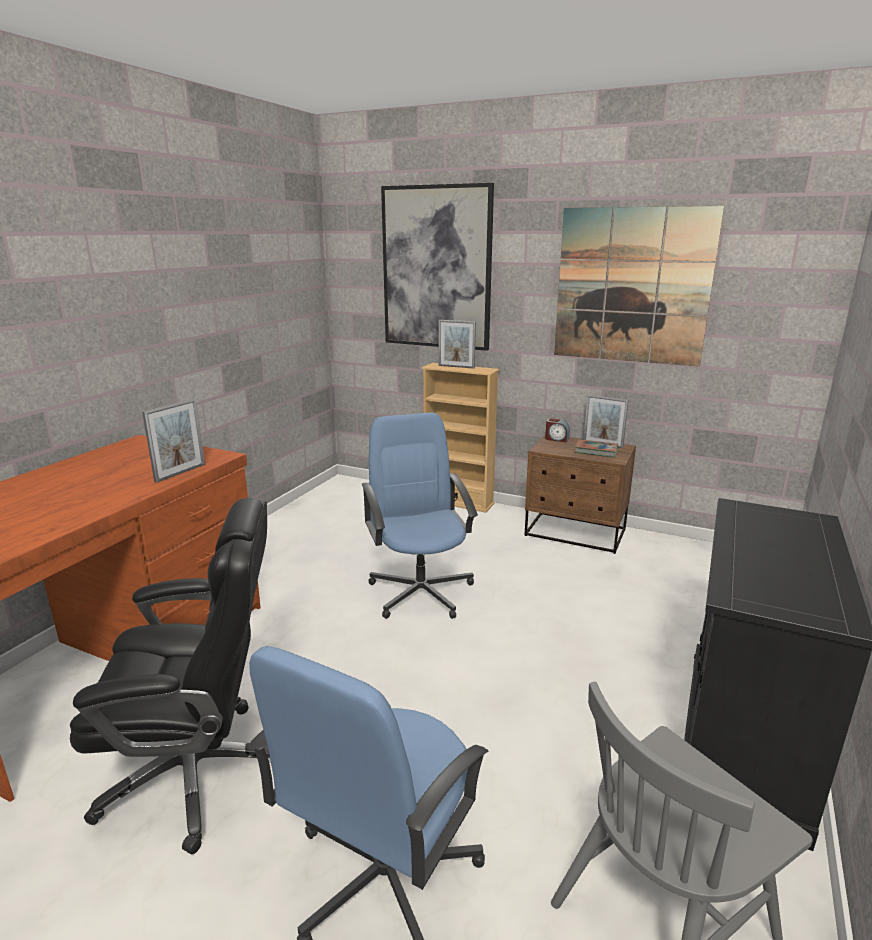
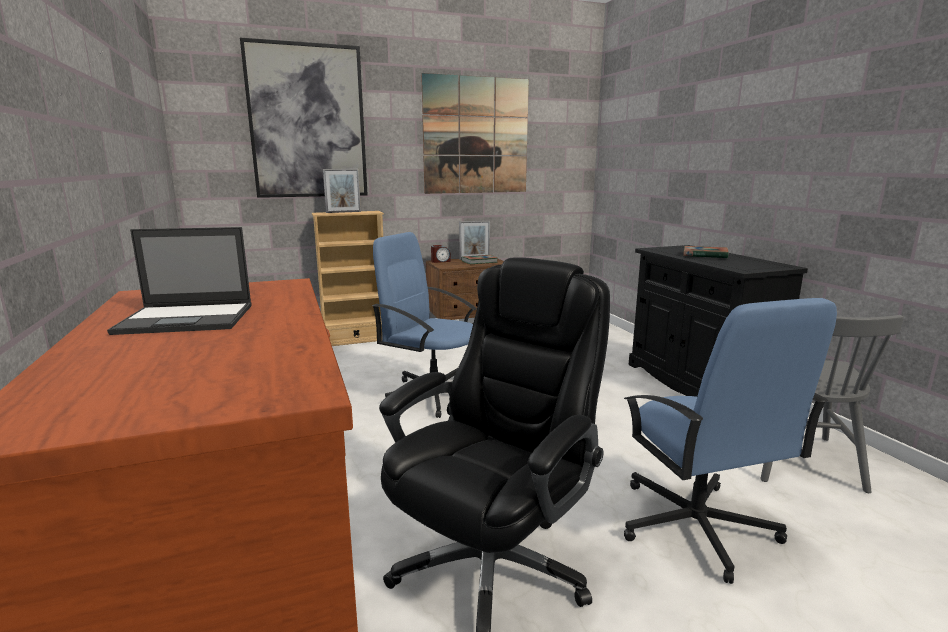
camera: 45 degrees left, 5 degrees down
picture frame [142,398,205,483] -> none
none -> laptop [107,227,252,335]
none -> book [683,246,729,259]

